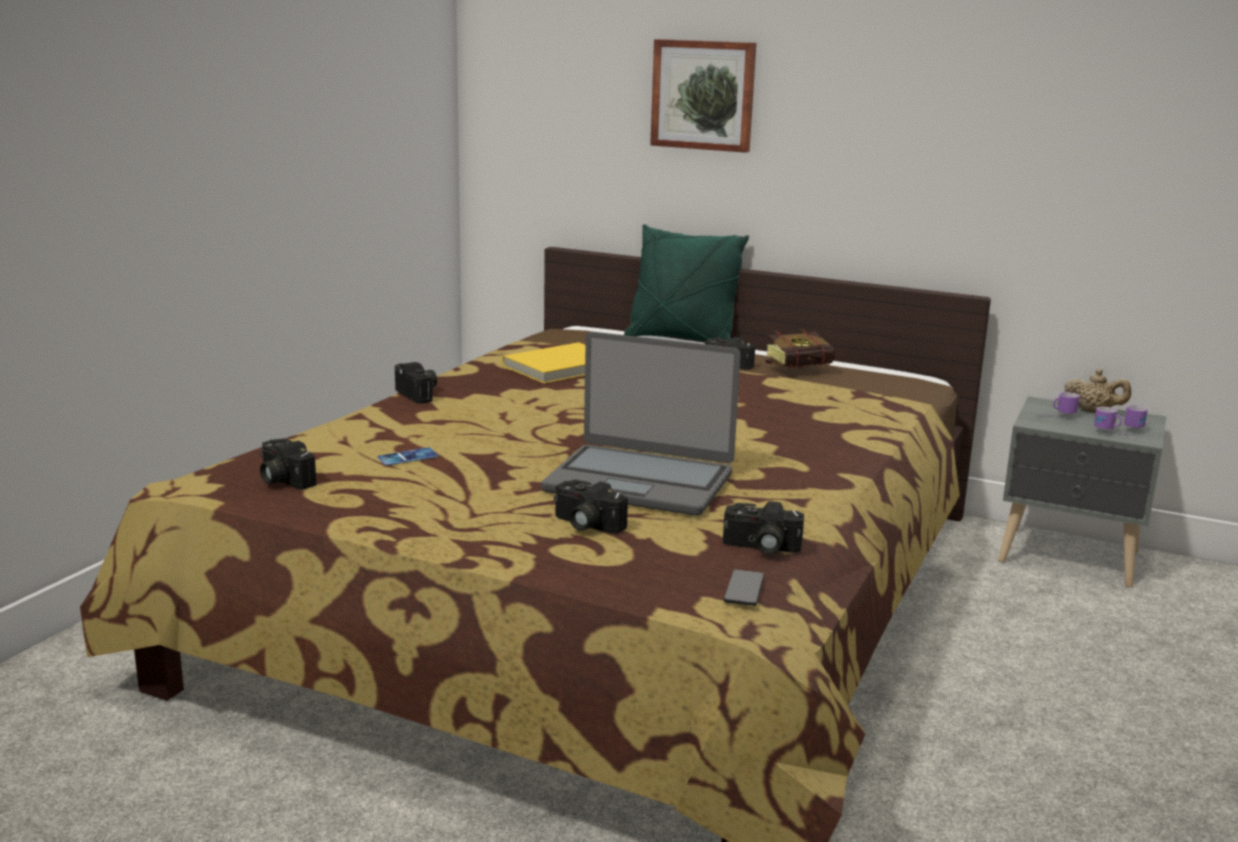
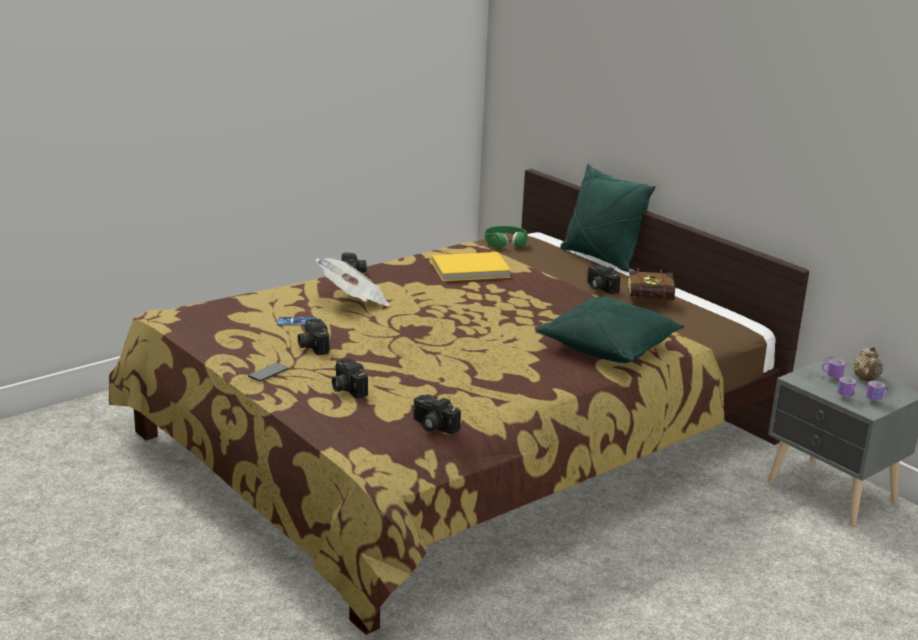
camera: 25 degrees right, 5 degrees up
camera [260,438,316,490] -> camera moved to [298,318,329,355]
laptop [541,331,741,516] -> none
picture [650,39,756,153] -> none
phone [724,569,764,606] -> phone moved to [248,363,289,382]
beige teapot [1064,369,1131,413] -> beige teapot turned 45 degrees clockwise [853,346,883,381]
none -> newspaper [315,258,390,306]
none -> green headphones [485,226,528,249]
none -> green pillow [536,297,685,363]

